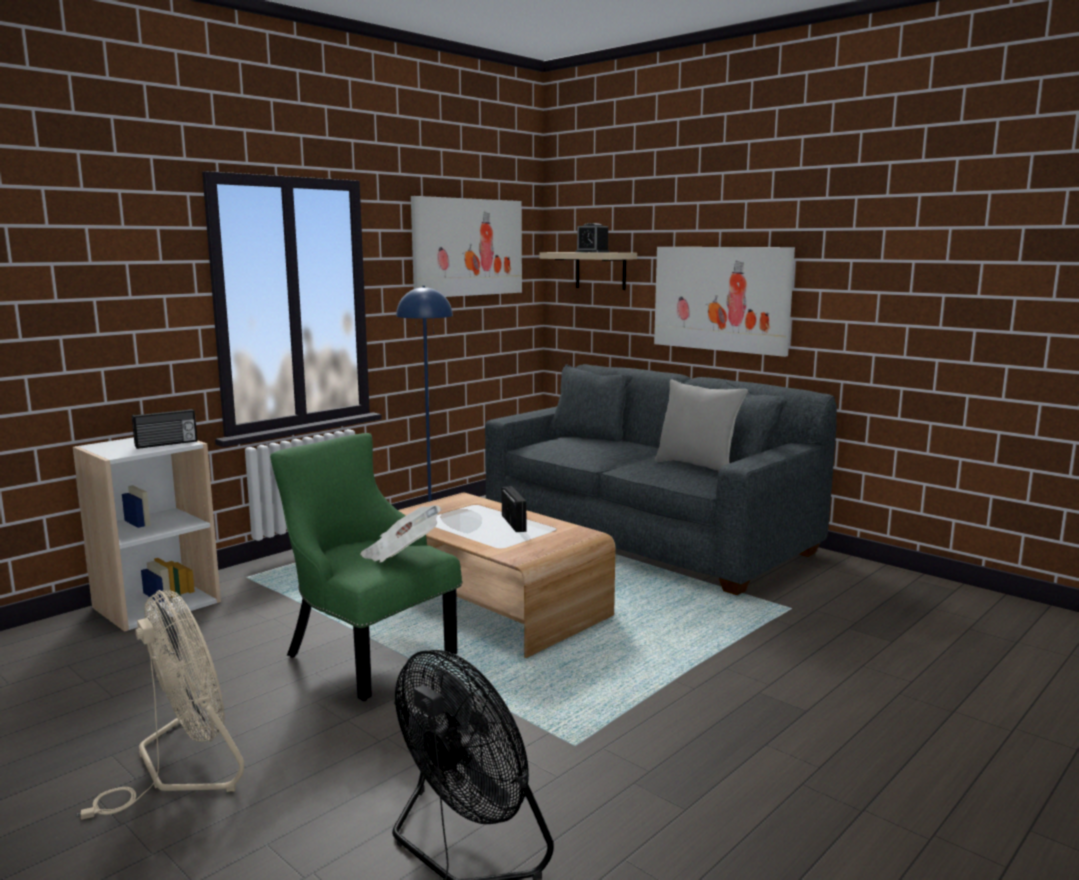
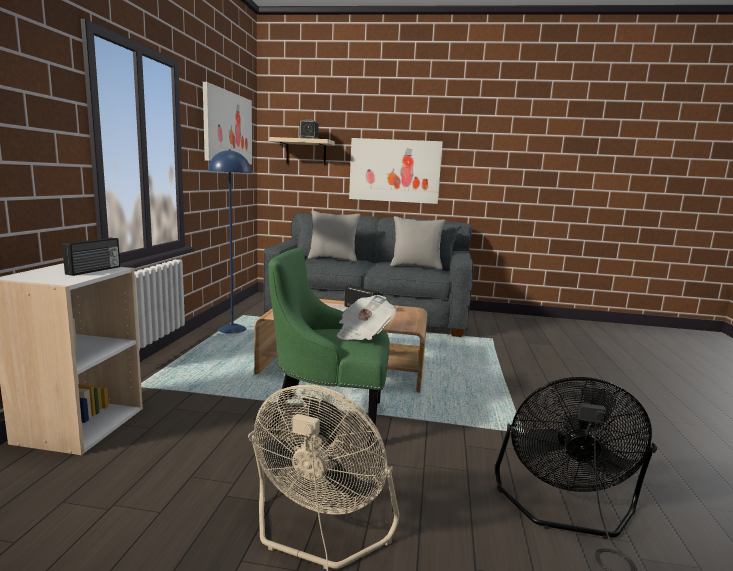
camera: 35 degrees left, 0 degrees up
none -> grey pillow [308,211,361,262]

